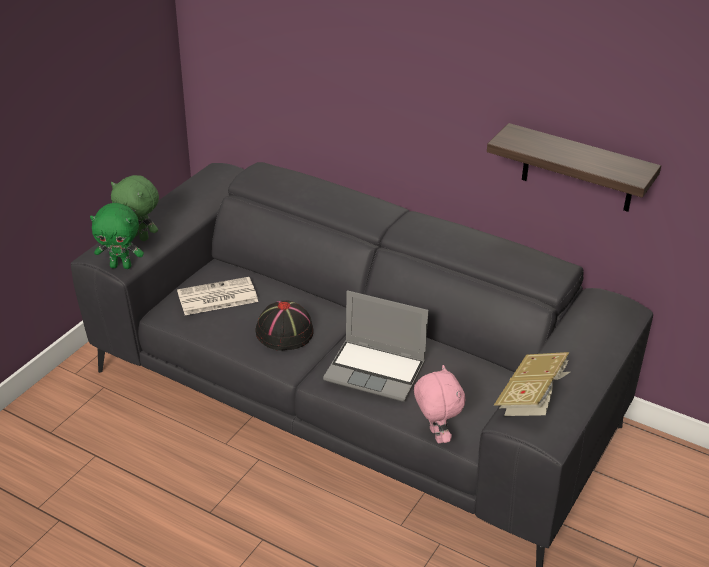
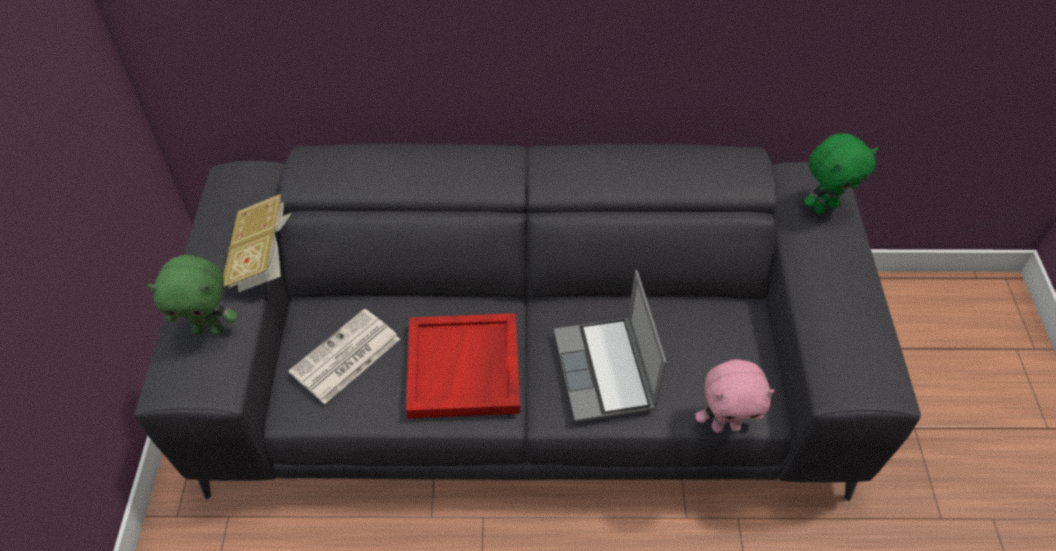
camera: 30 degrees left, 15 degrees up
green plush toy [90,203,144,269] -> green plush toy moved to [804,133,878,214]
black hat [255,300,314,351] -> red tray [406,313,520,418]
laptop [323,290,428,402] -> laptop turned 90 degrees clockwise [554,270,667,422]
pink plush toy [414,365,466,443] -> pink plush toy turned 135 degrees clockwise [695,359,775,433]
shelf [487,123,661,212] -> none
book [494,352,570,416] -> book moved to [223,194,291,292]

